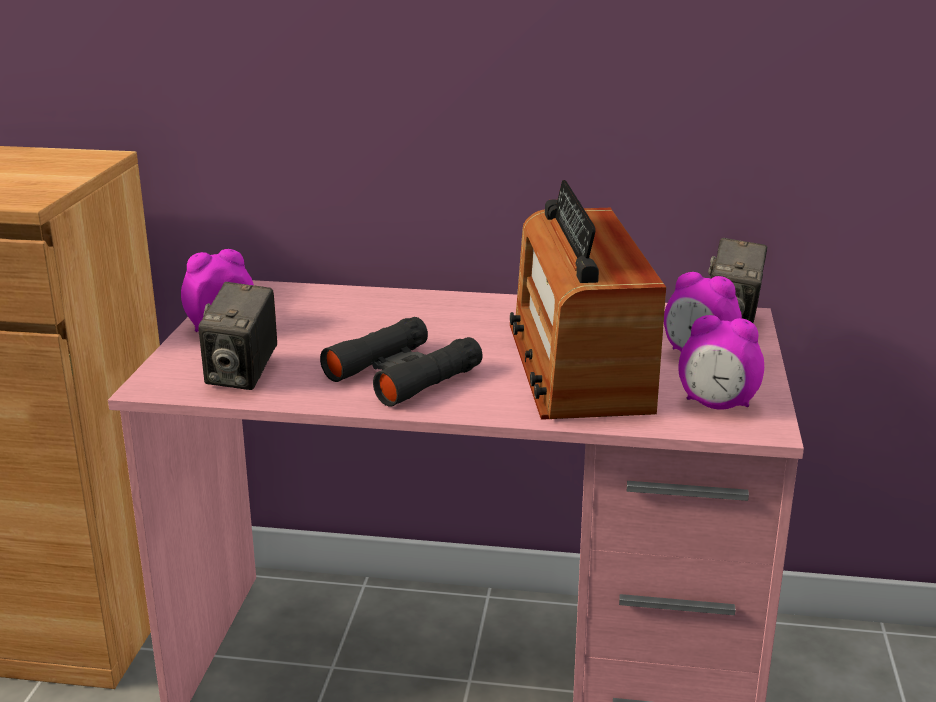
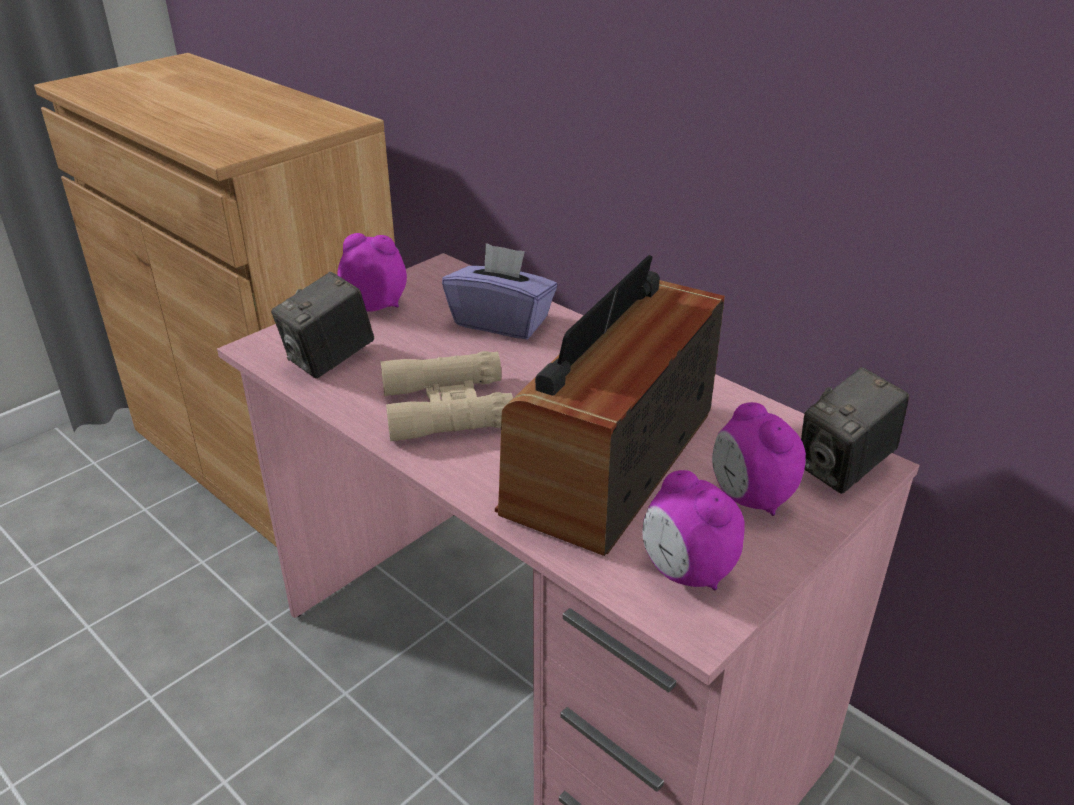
camera: 35 degrees right, 10 degrees up
black binoculars [320,317,483,407] -> beige binoculars [381,351,513,441]
none -> purple tissue box [442,243,557,339]

